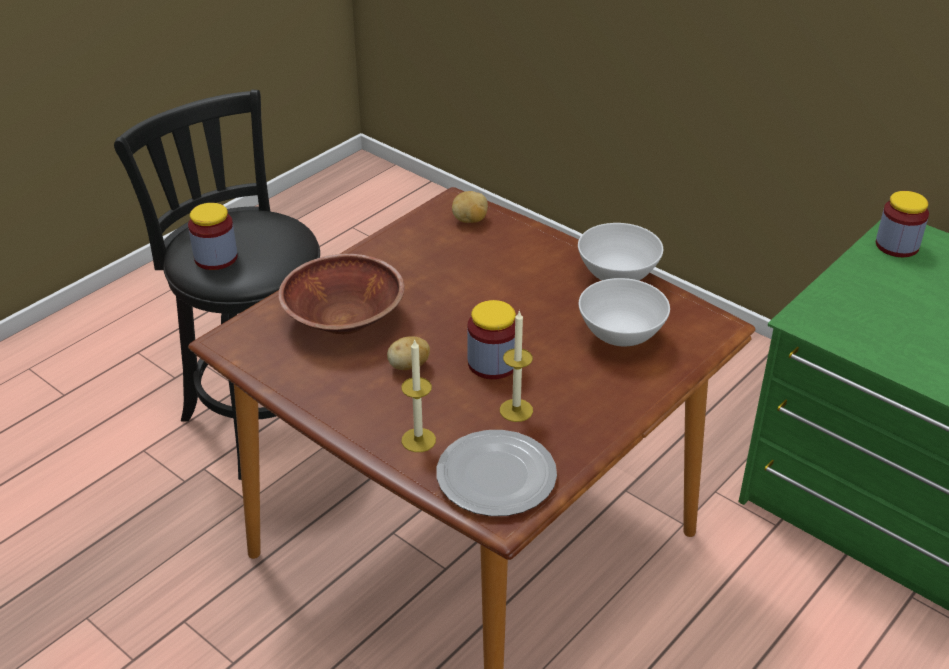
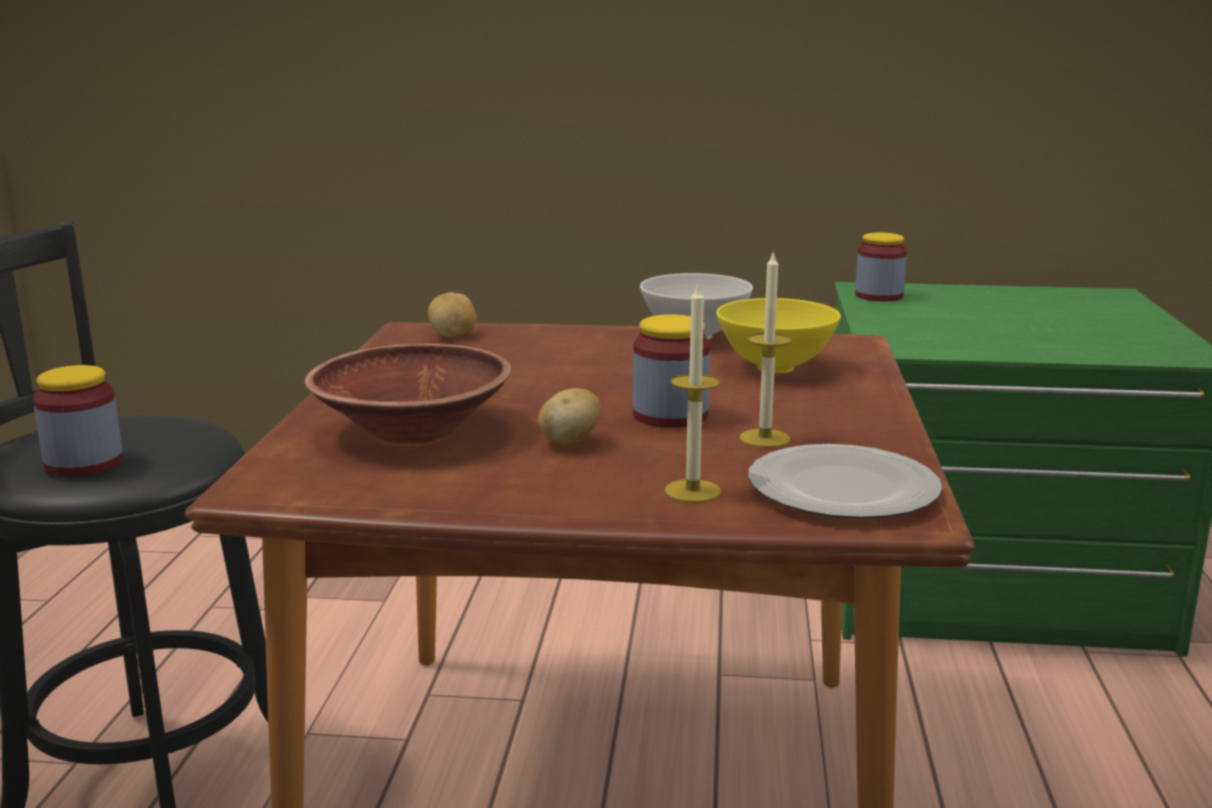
camera: 35 degrees left, 20 degrees down
white bowl [579,278,670,347] -> yellow bowl [716,298,841,373]

